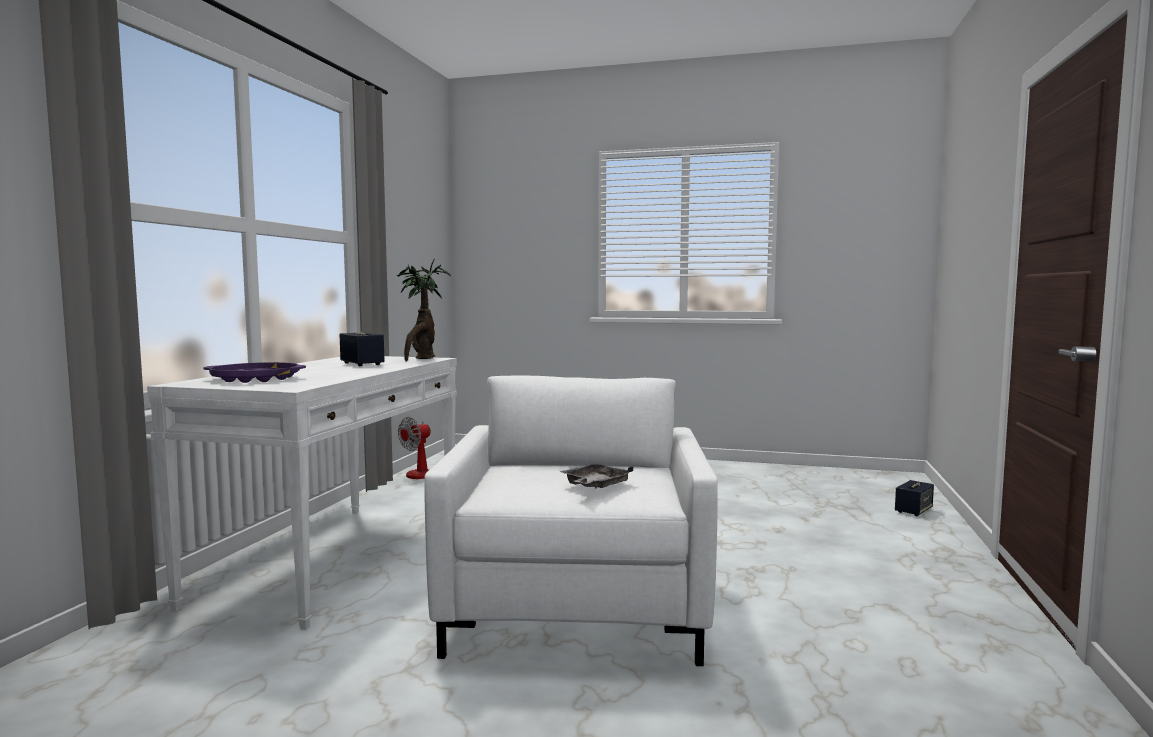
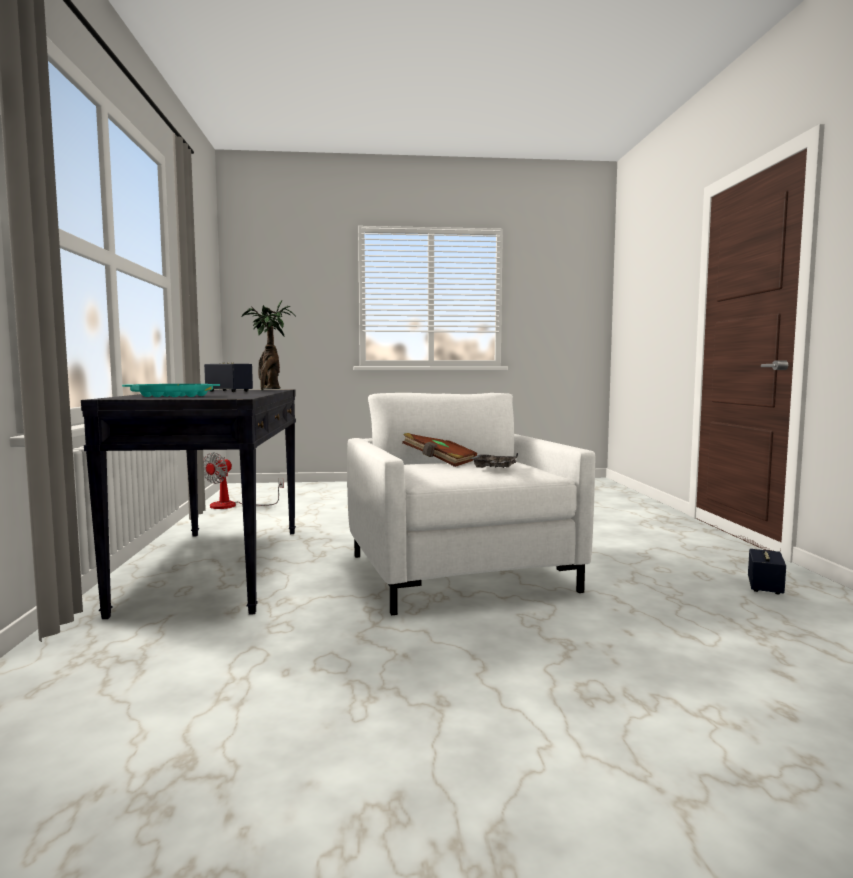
camera: 20 degrees left, 0 degrees up
white console table [147,356,457,630] -> black console table [81,390,296,619]
purple tray [204,362,306,383] -> turquoise tray [122,384,220,397]
speaker [895,480,934,516] -> speaker moved to [748,549,786,595]
none -> brown book [402,433,477,467]

